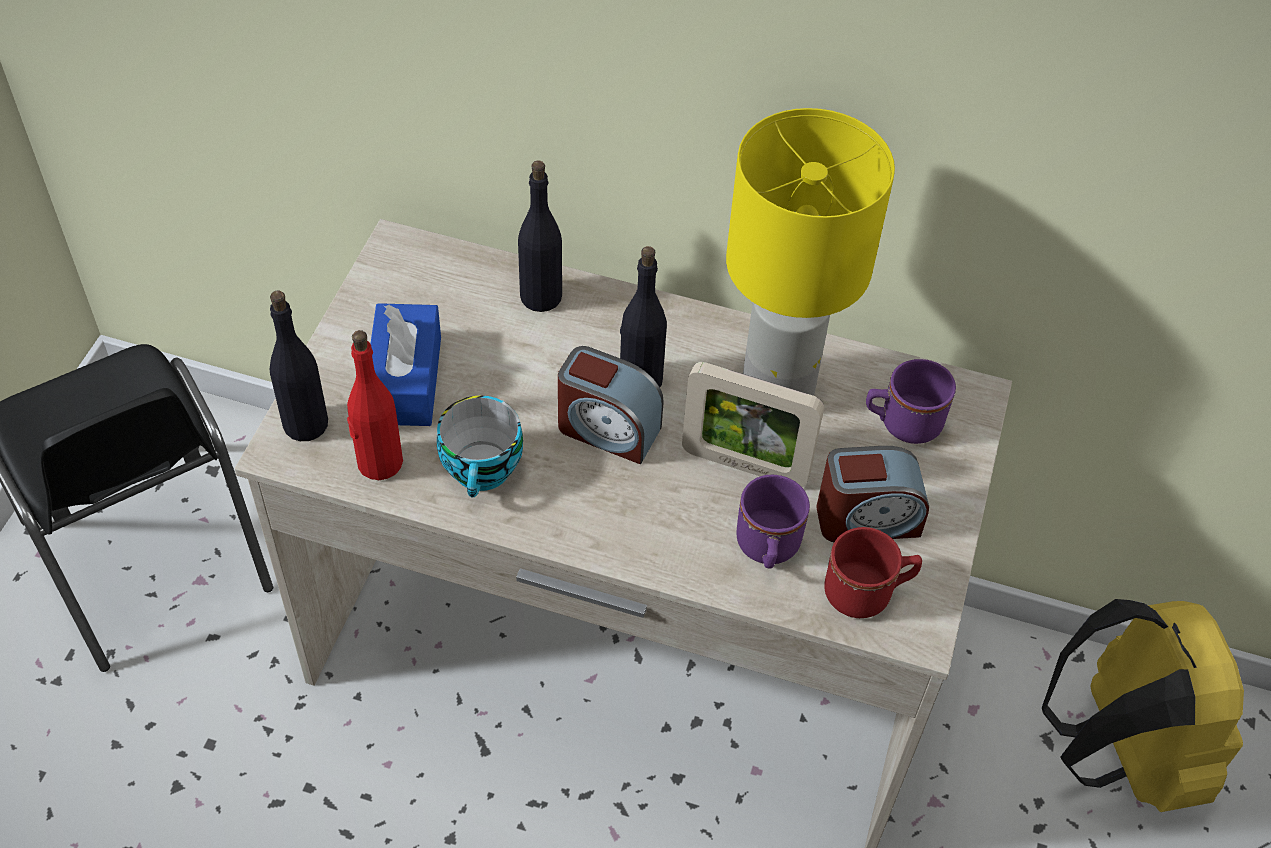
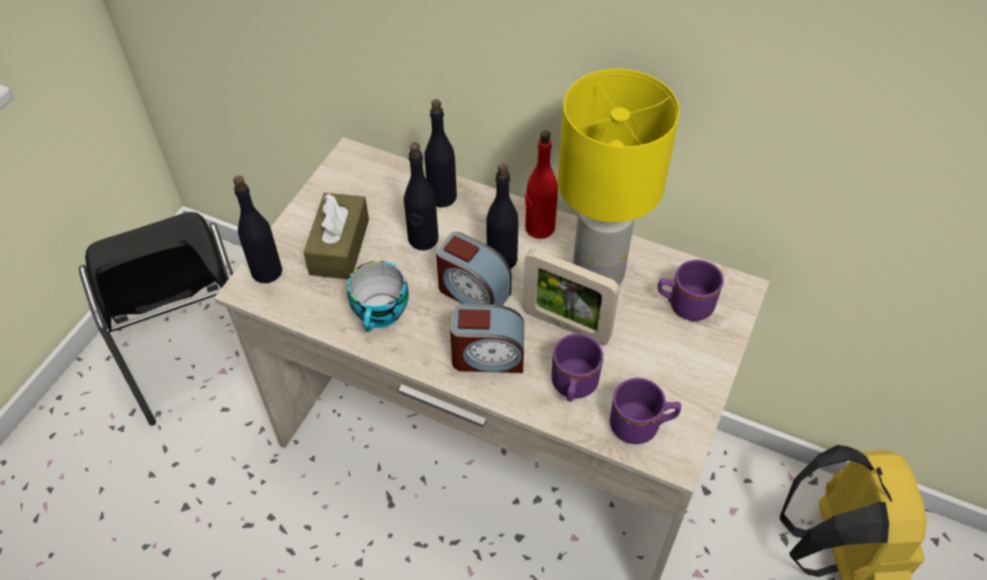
camera: 10 degrees right, 0 degrees up
red bottle [347,330,403,480] -> red bottle moved to [525,131,558,239]
blue tissue box [370,303,441,426] -> brown tissue box [304,193,369,279]
alarm clock [817,446,929,542] -> alarm clock moved to [450,304,524,373]
red mug [824,527,922,618] -> purple mug [610,378,681,444]
none -> black bottle [404,142,439,251]

